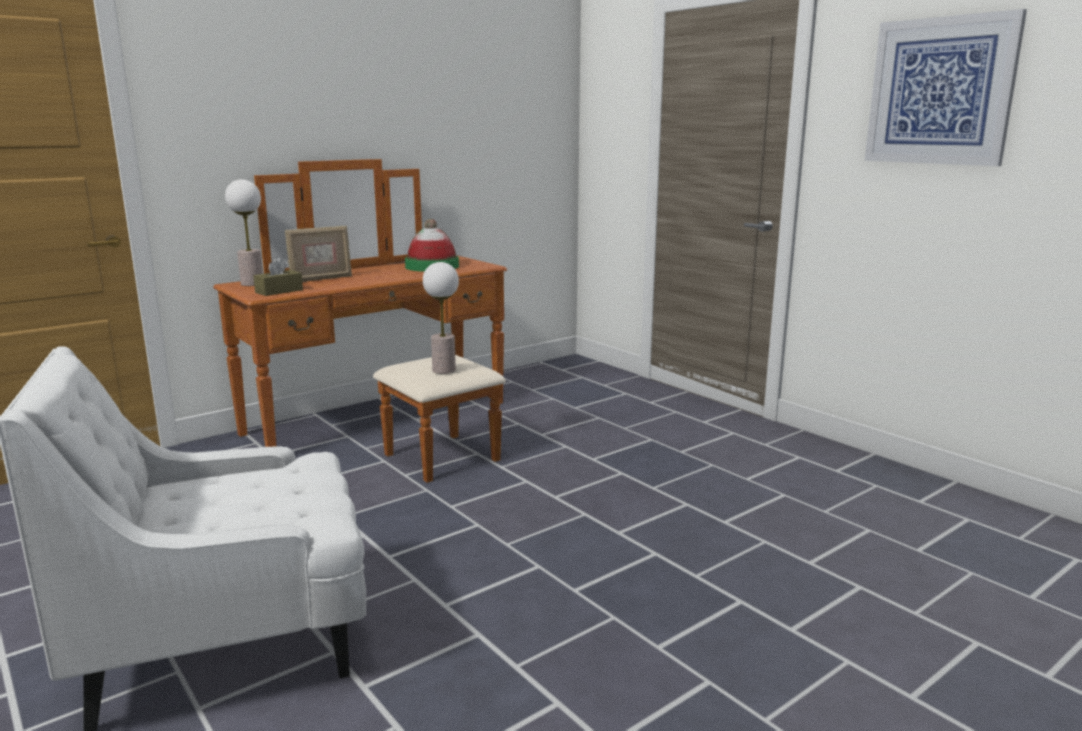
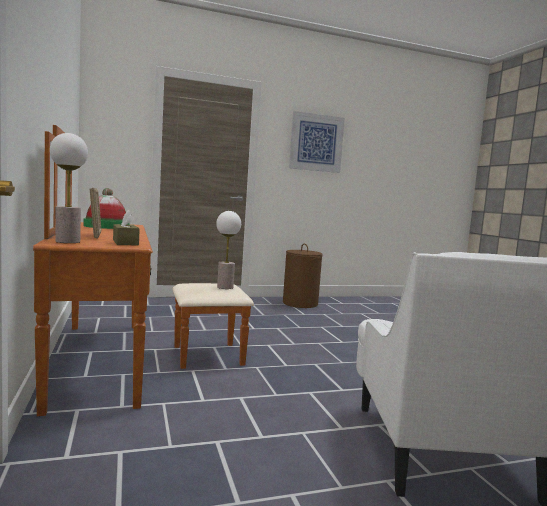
camera: 70 degrees left, 10 degrees down
none -> brown laundry basket [283,244,323,308]

